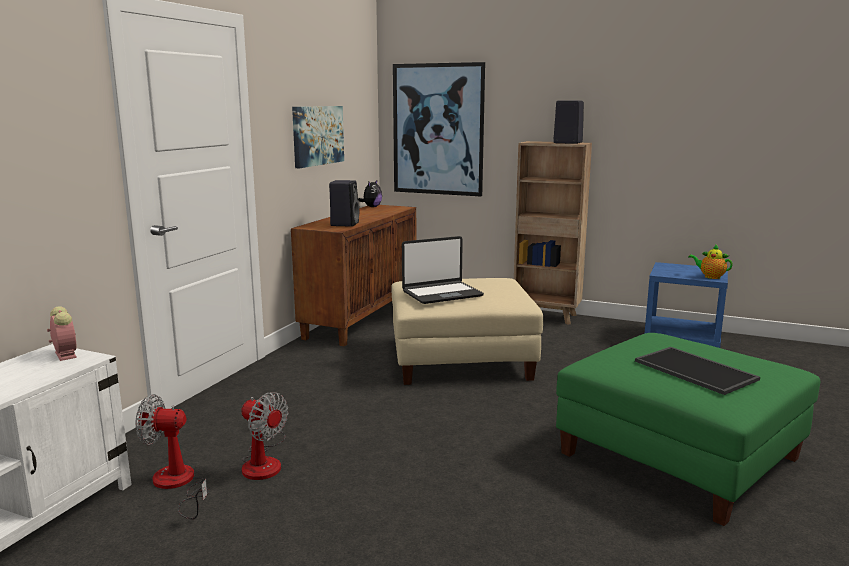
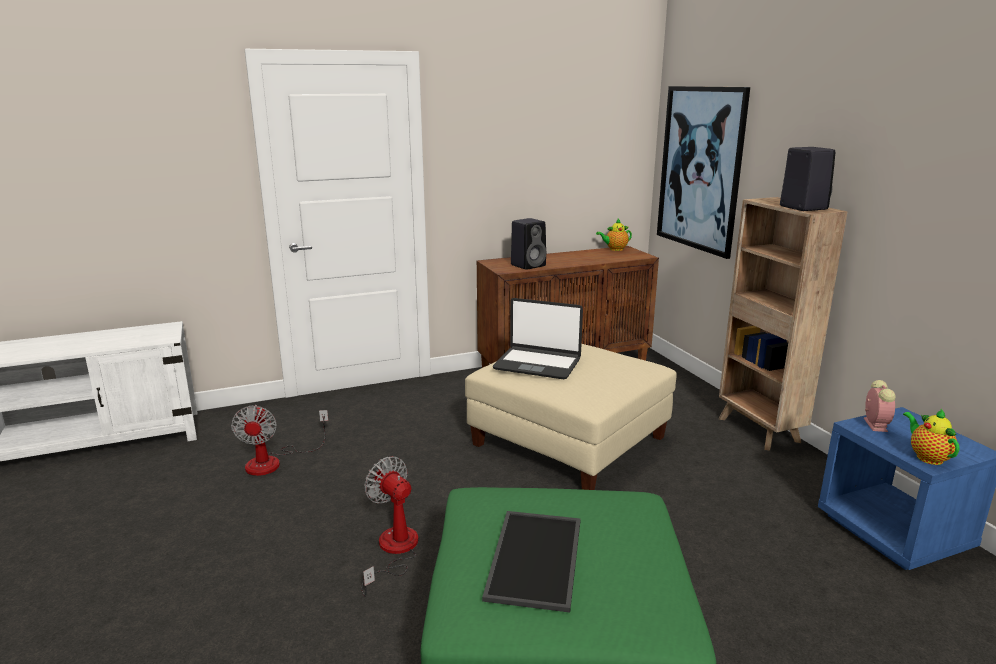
camera: 45 degrees right, 5 degrees up
alarm clock [47,306,77,361] -> alarm clock moved to [864,380,896,432]
fan [136,394,209,519] -> fan moved to [362,456,418,597]
picture [292,106,344,168] -> none
plush toy [358,180,382,207] -> teapot [596,219,632,251]

